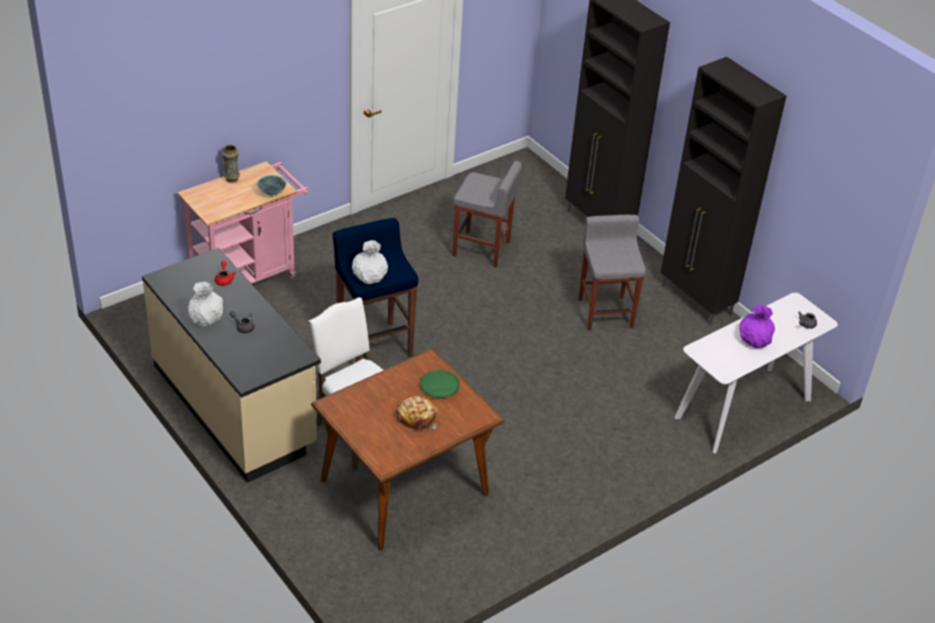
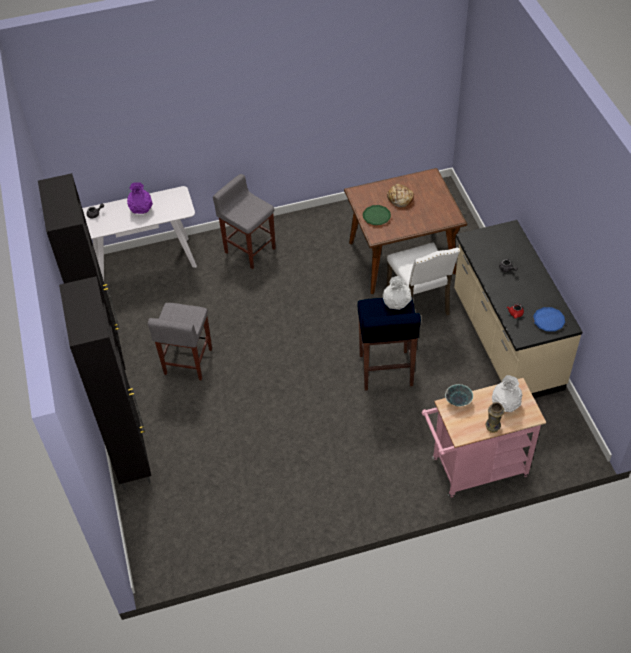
camera: 155 degrees left, 10 degrees up
white vase [188,281,223,327] -> white vase moved to [492,375,522,412]
grey stool [452,161,522,267] -> grey stool moved to [213,174,276,269]
none -> blue plate [533,307,565,331]

